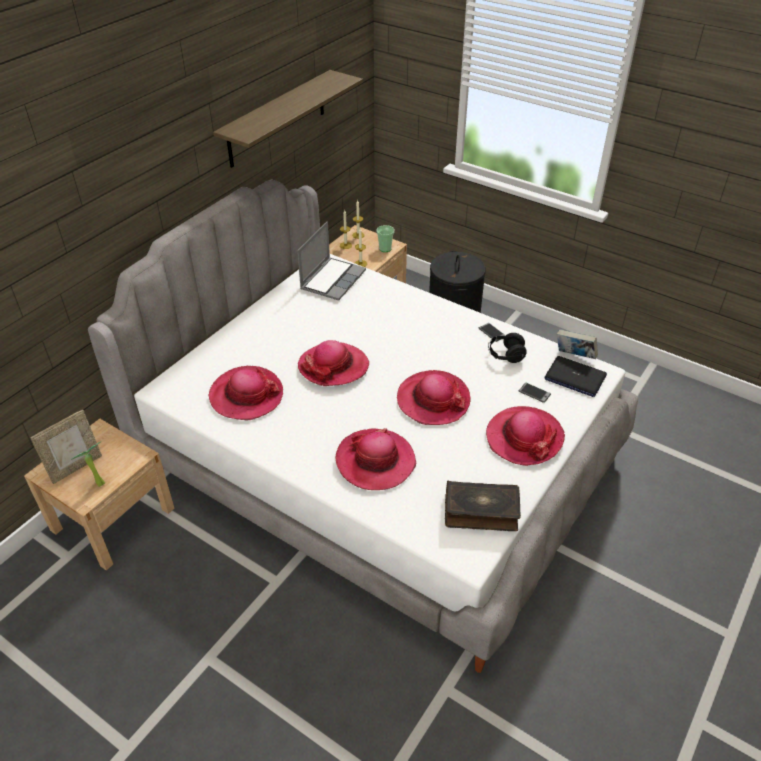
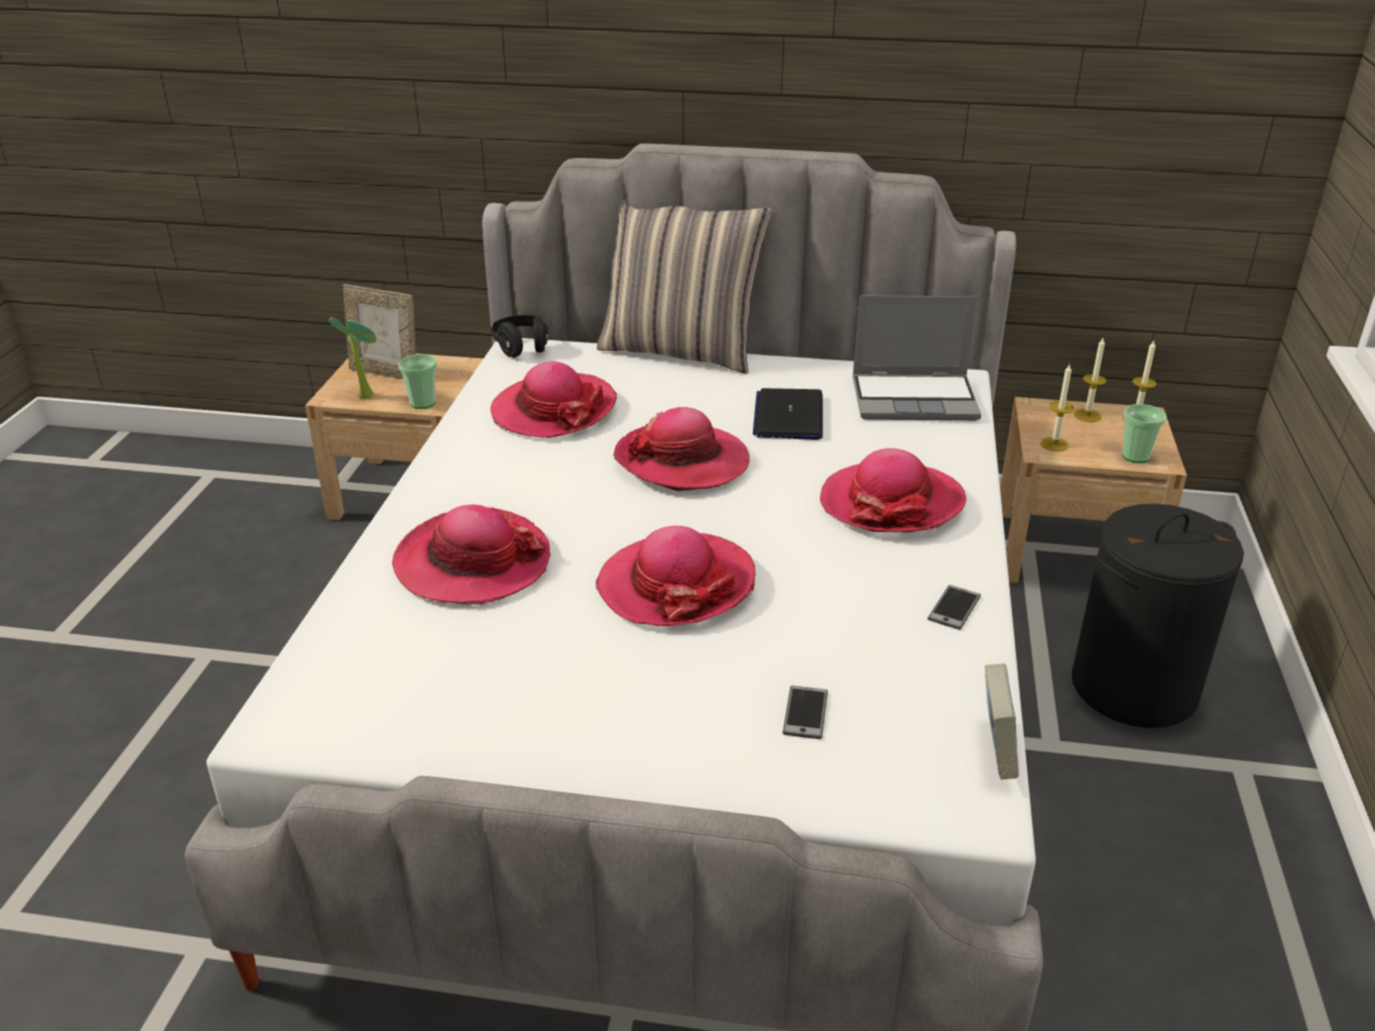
camera: 65 degrees right, 10 degrees down
shelf [213,70,363,168] -> none
book [445,481,521,531] -> none
hat [486,406,565,466] -> hat moved to [820,448,966,532]
black headphones [488,333,527,363] -> black headphones moved to [491,315,548,358]
laptop [544,356,607,397] -> laptop moved to [753,388,823,440]
none -> cup [399,354,437,409]
none -> pillow [597,199,772,374]

